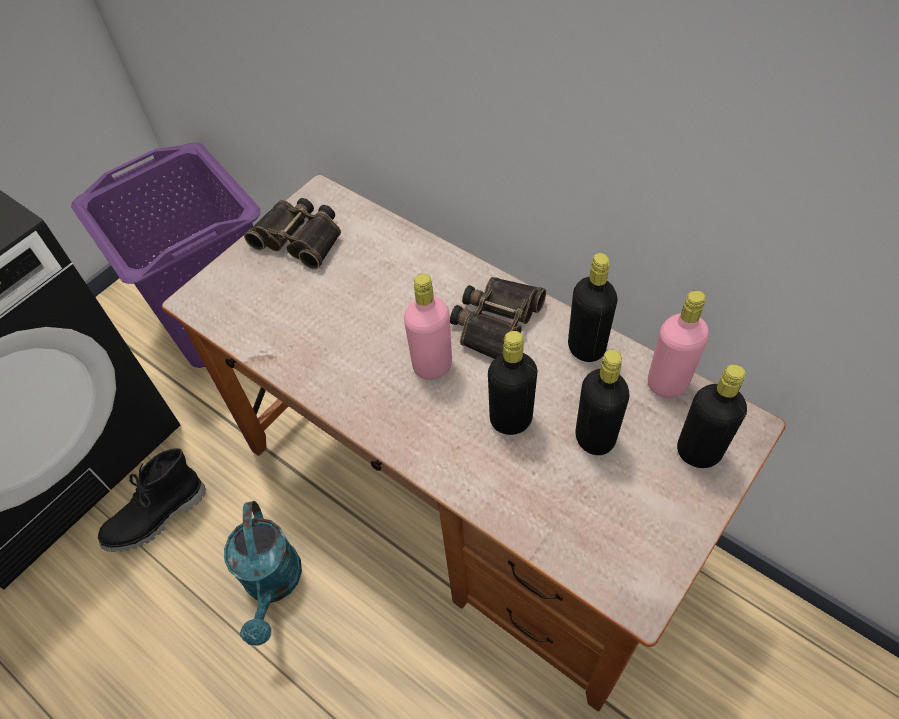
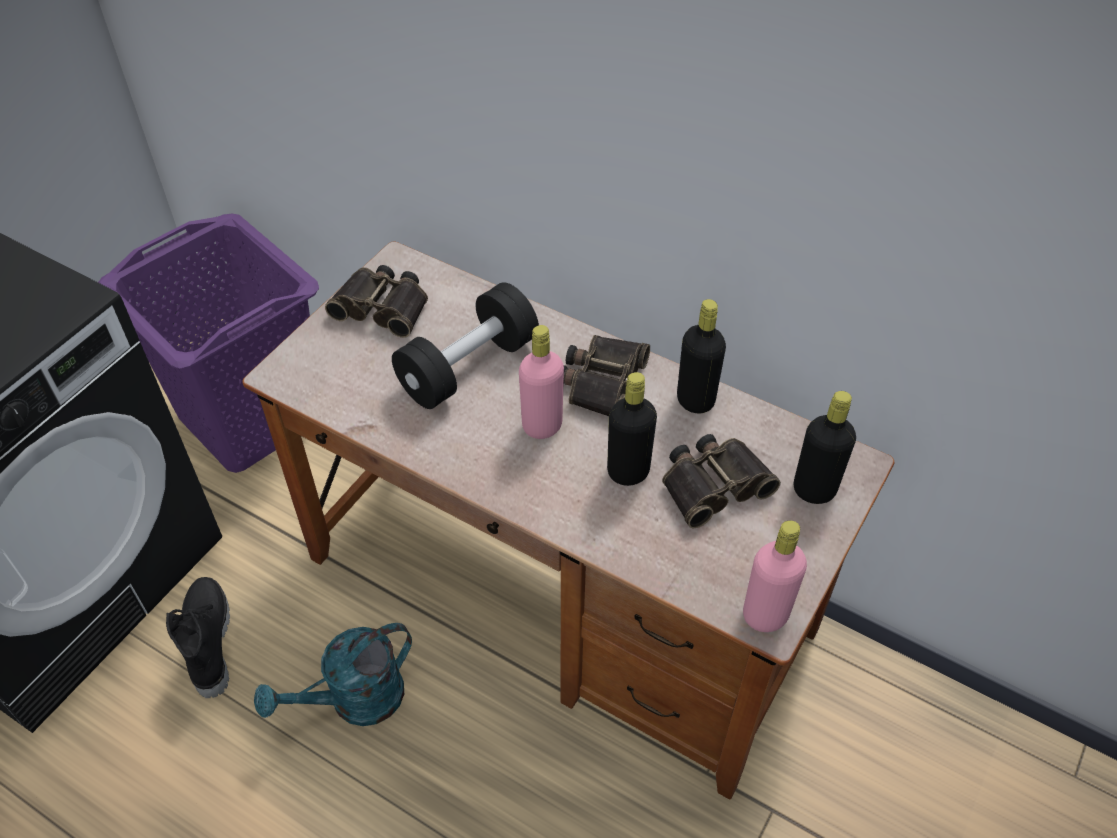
camera: 10 degrees left, 5 degrees down
black boot [98,448,206,552] -> black boot turned 120 degrees clockwise [166,577,230,698]
turquoise watering can [224,501,302,646] -> turquoise watering can turned 75 degrees clockwise [254,623,412,726]
black bottle [576,350,629,455] -> binoculars [662,434,781,529]
pink bottle [648,291,709,398] -> pink bottle moved to [743,520,807,632]
none -> black dumbbell [392,282,539,409]

